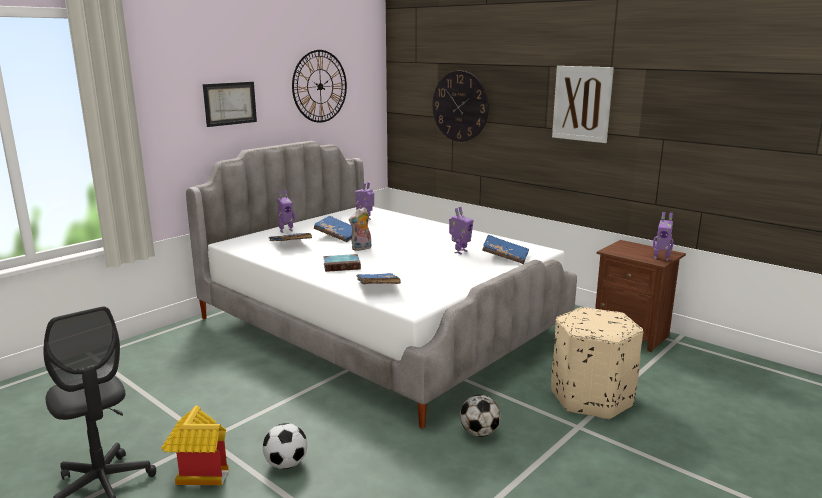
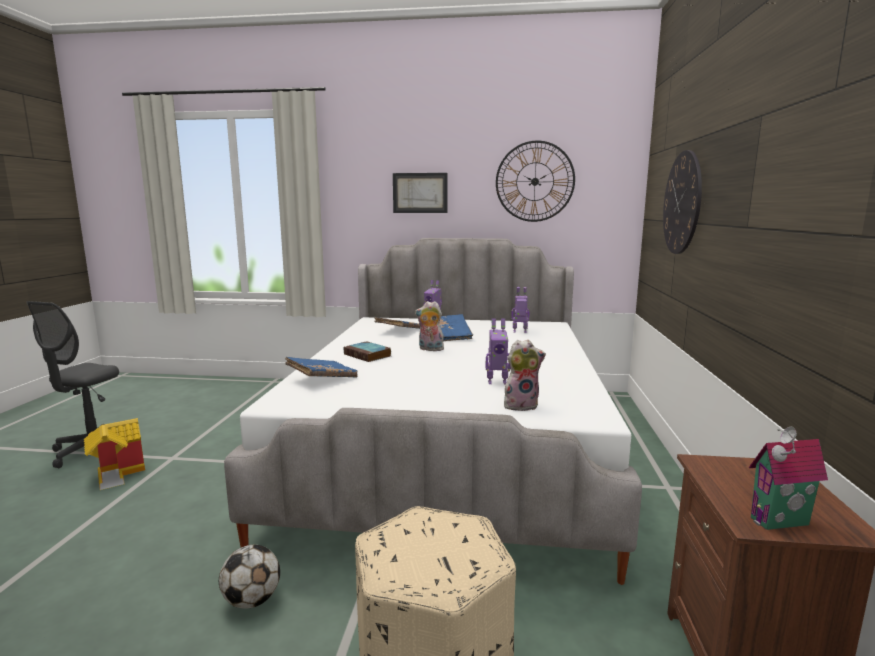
camera: 55 degrees right, 5 degrees down
football [263,423,307,469] -> none
blue book [482,235,529,264] -> plush toy [504,340,546,411]
picture [552,66,614,143] -> none
toy robot [653,212,674,261] -> toy house [749,426,828,530]

